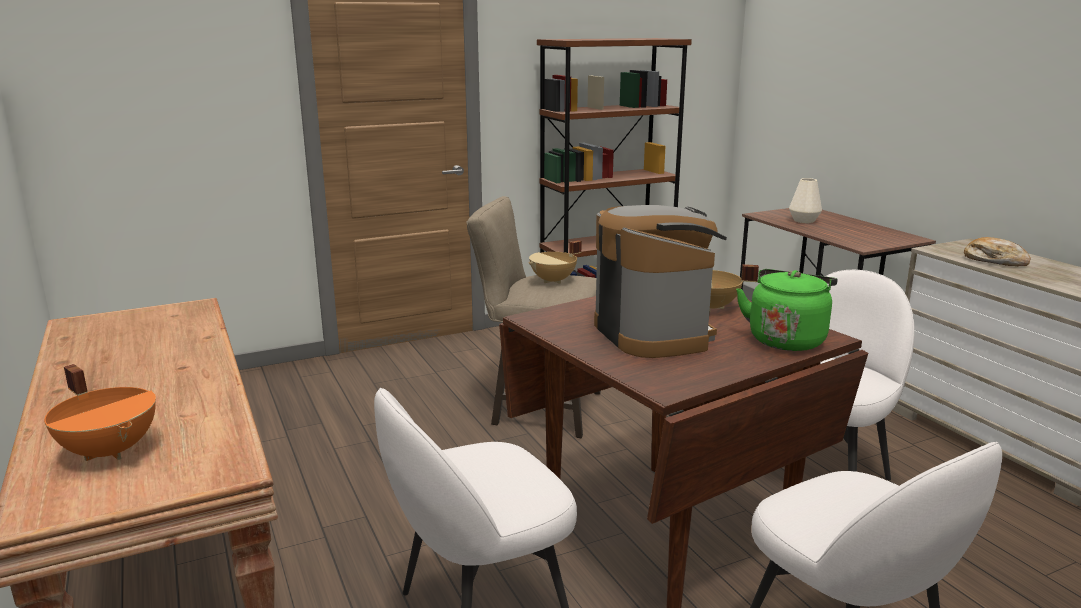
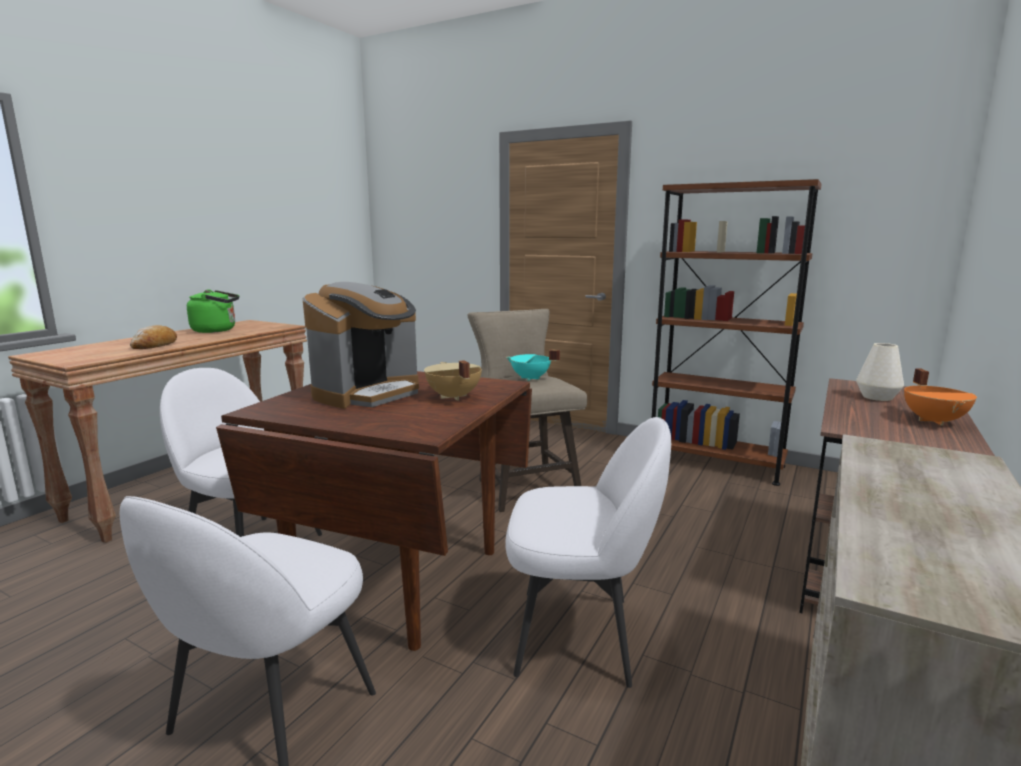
camera: 55 degrees right, 5 degrees down
orange cooking pot [44,364,156,461] -> orange cooking pot moved to [904,368,977,426]
beige cooking pot [528,240,582,284] -> turquoise cooking pot [506,349,560,381]
green kettle [736,269,837,351] -> green kettle moved to [187,289,239,333]
bread [964,237,1031,266] -> bread moved to [130,325,177,349]

